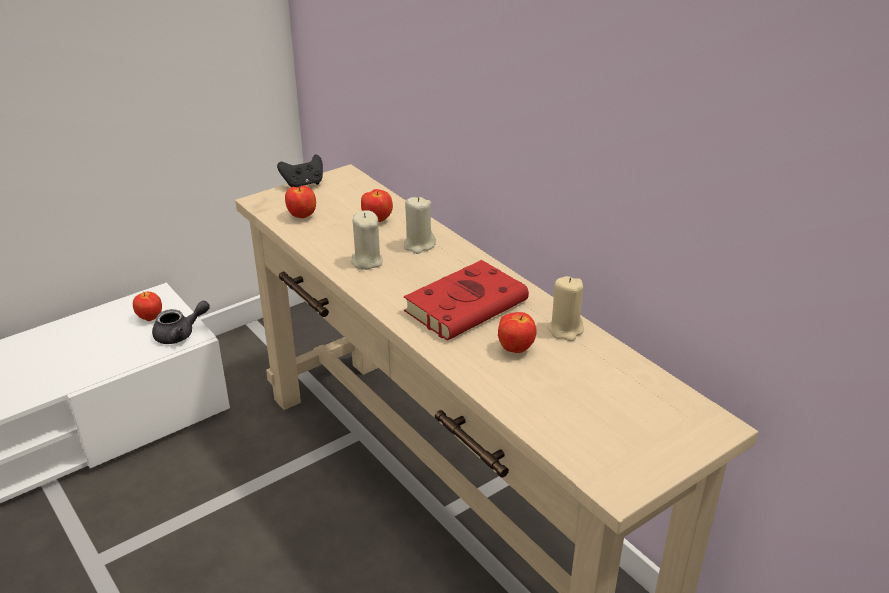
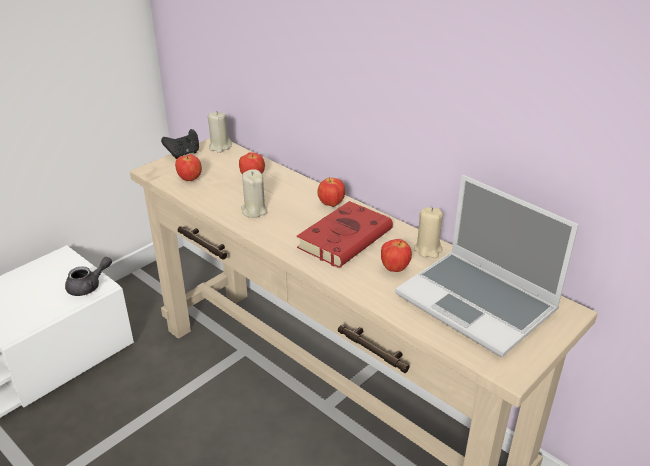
camera: 10 degrees left, 0 degrees up
apple [133,292,162,321] -> apple moved to [317,177,345,207]
beige candle [404,197,436,254] -> beige candle moved to [208,111,232,153]
none -> laptop [395,175,579,357]

